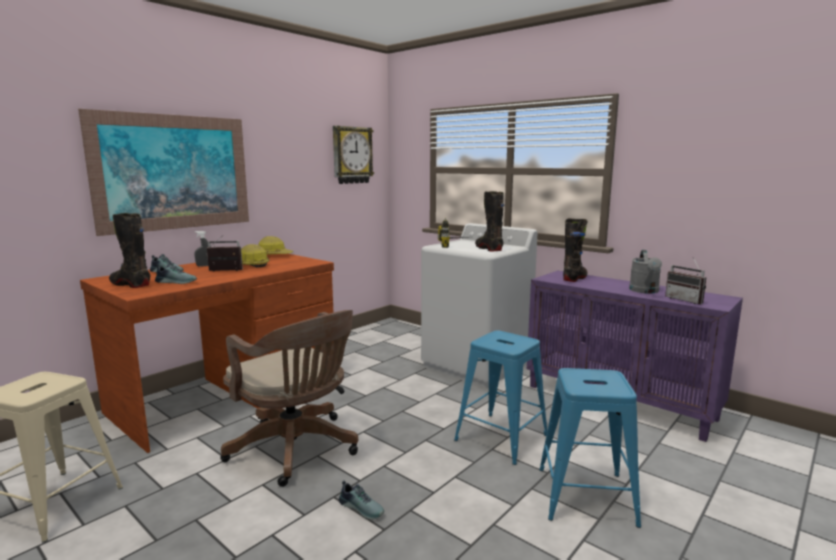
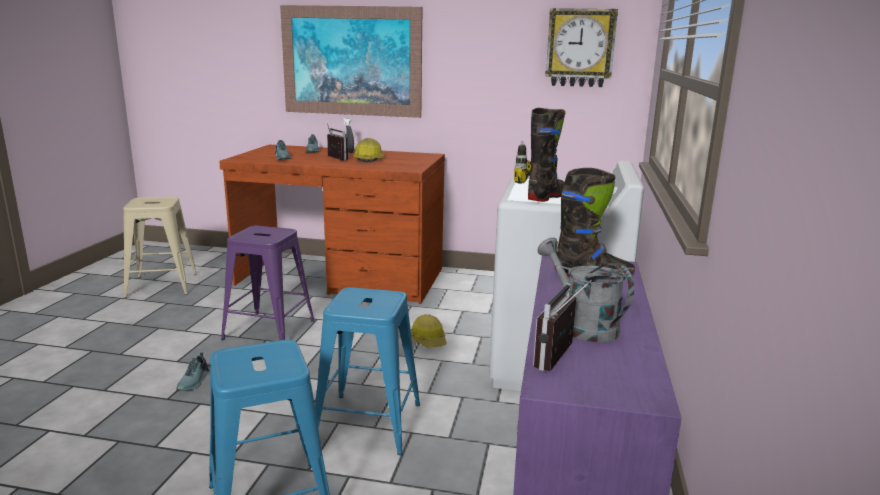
camera: 60 degrees right, 5 degrees up
black boot [109,213,150,288] -> none
brown office chair [220,310,358,487] -> purple stool [221,226,315,340]
hard hat [258,236,293,254] -> hard hat moved to [411,314,447,348]
grey watering can [629,250,662,294] -> grey watering can turned 75 degrees clockwise [537,237,634,343]

